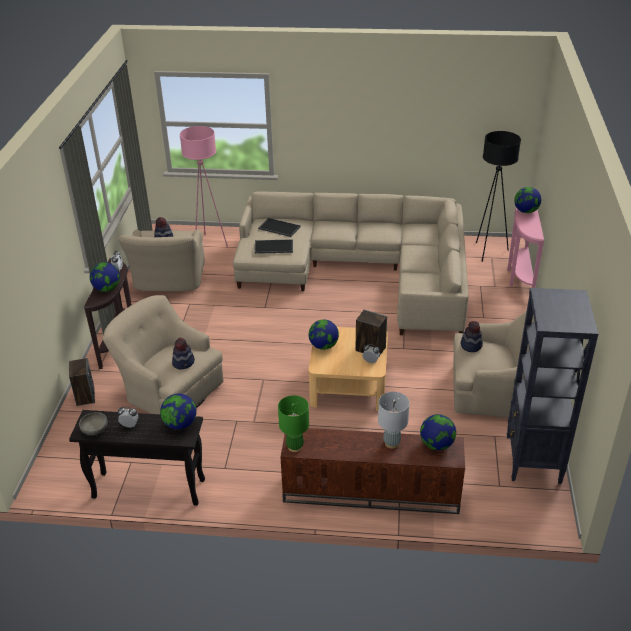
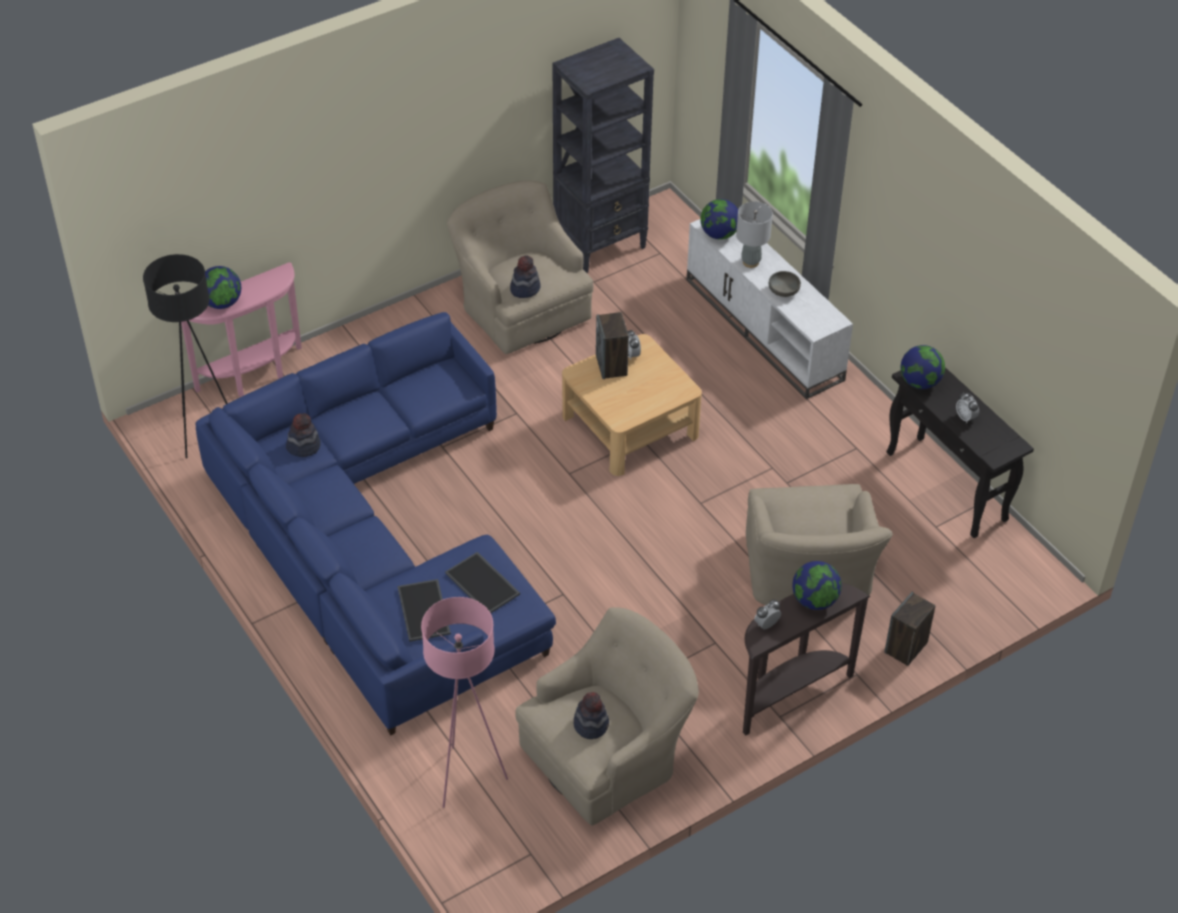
camera: 130 degrees left, 10 degrees up
grey bowl [79,412,108,435] -> grey bowl moved to [769,271,801,297]
hat [172,338,195,369] -> hat moved to [286,413,321,457]
beige sofa [233,191,468,335] -> blue sofa [196,312,556,736]
green table lamp [278,395,309,452] -> none
brown tv stand [280,428,465,514] -> white tv stand [687,219,853,399]
globe [309,319,339,350] -> none

